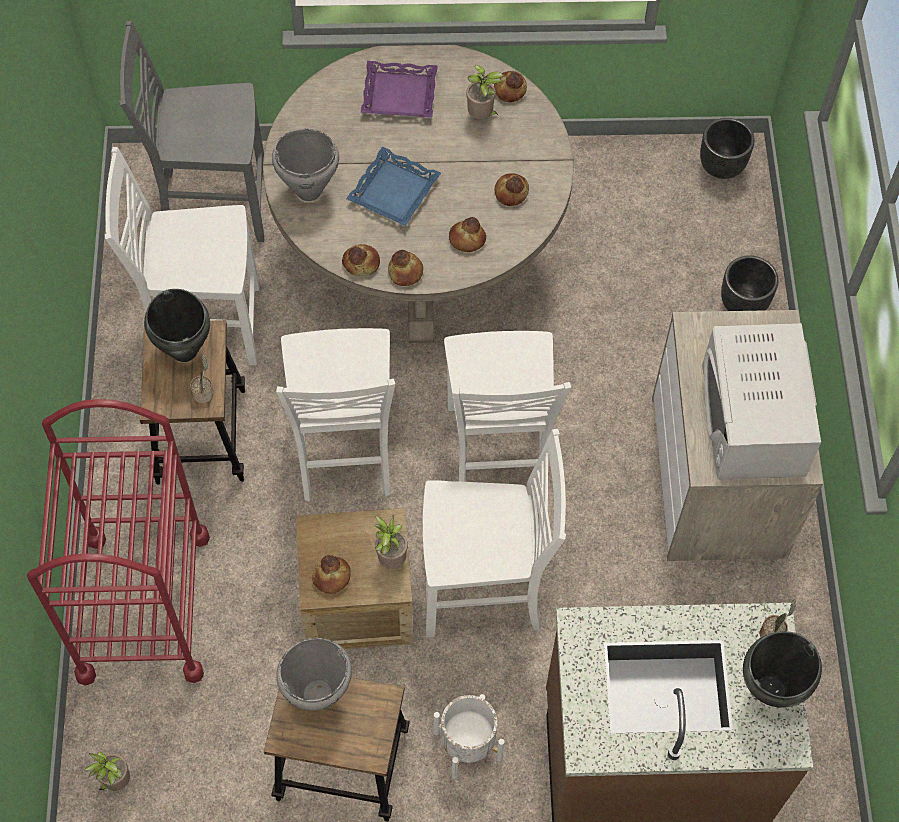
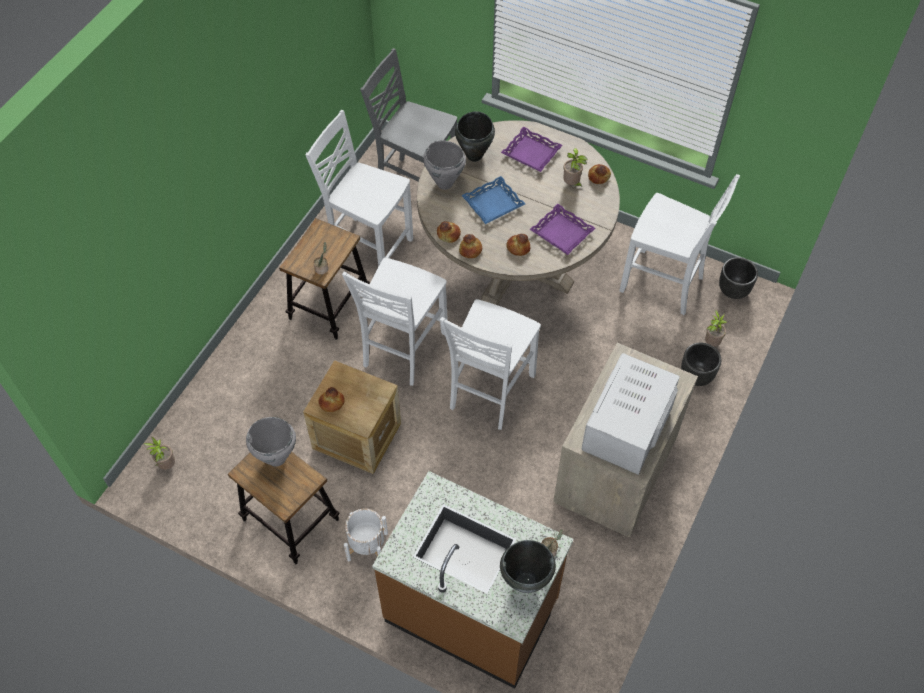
camera: 30 degrees right, 5 degrees down
red cart [27,399,210,686] -> none
black cooking pot [144,289,210,362] -> black cooking pot moved to [455,111,495,162]
potted plant [375,515,408,569] -> potted plant moved to [705,310,727,347]
white chair [423,429,566,637] -> white chair moved to [619,174,740,315]
bread [494,173,529,206] -> purple tray [530,204,596,255]

